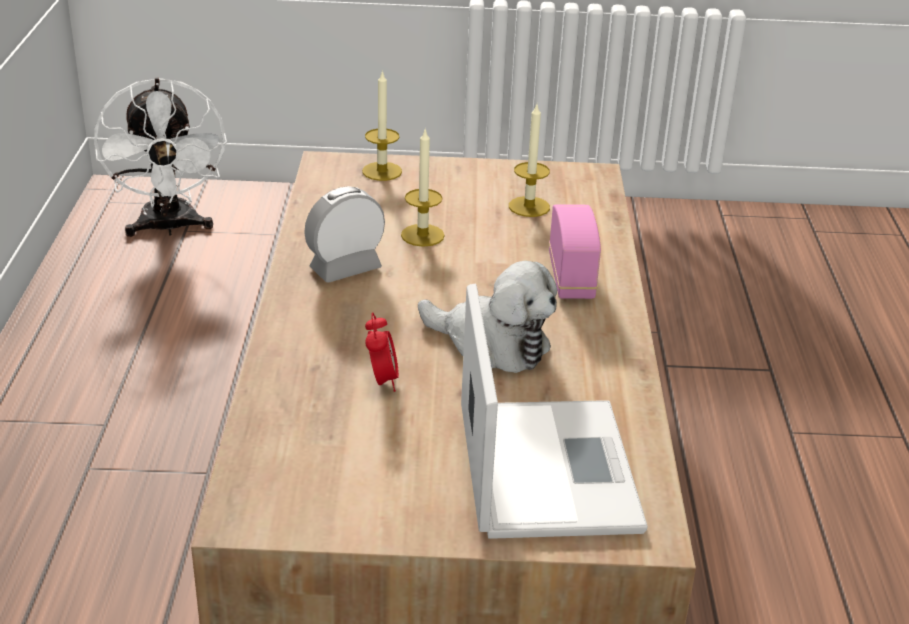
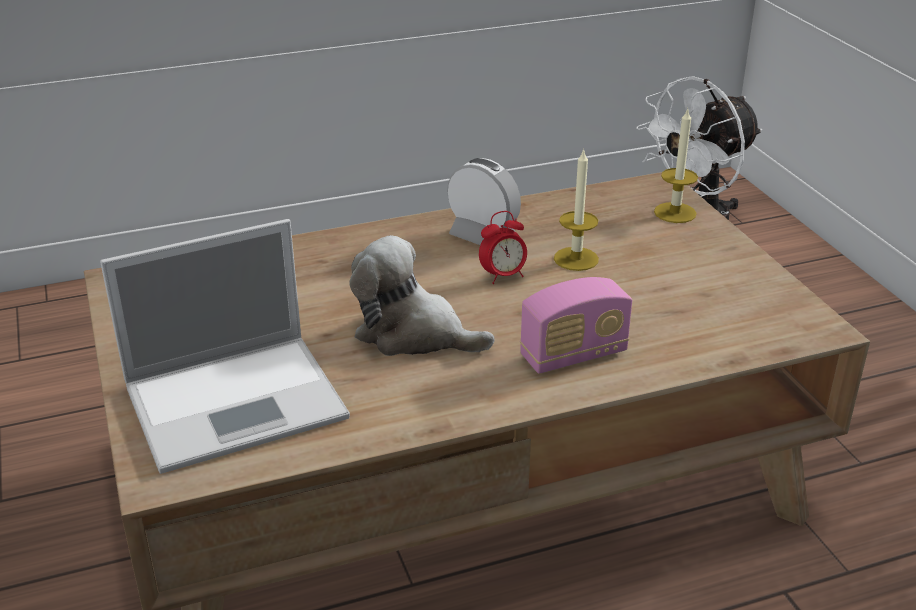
camera: 70 degrees right, 0 degrees up
alarm clock [365,312,399,392] -> alarm clock moved to [479,211,527,284]
plush toy [418,261,557,373] -> plush toy turned 105 degrees clockwise [349,235,495,356]
candle [509,105,550,217] -> none

